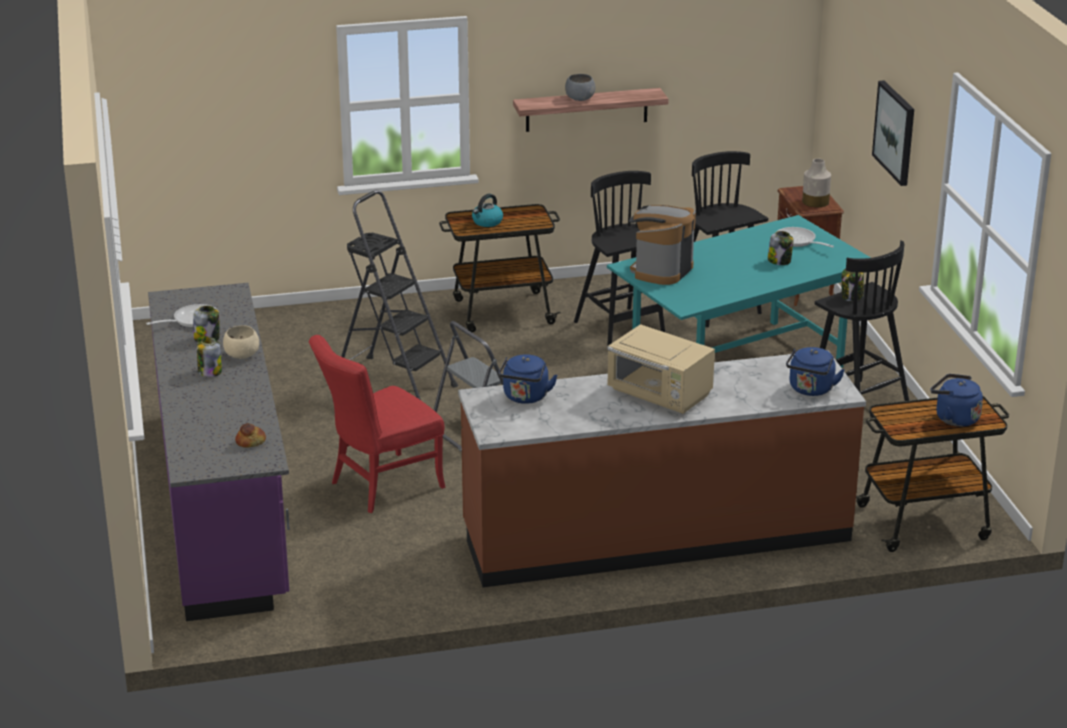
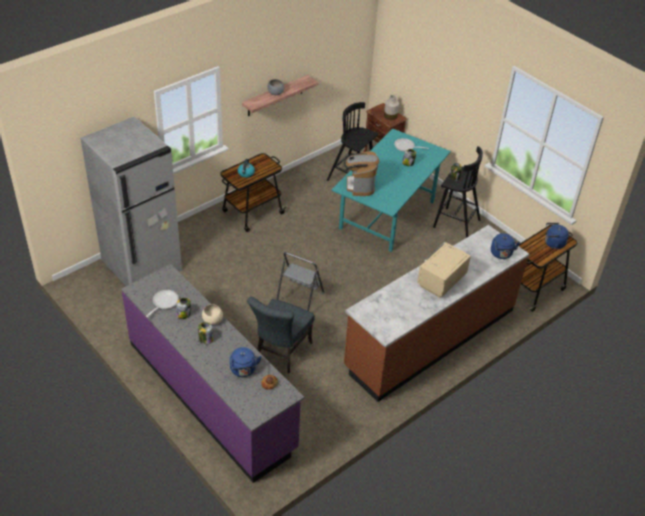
camera: 30 degrees left, 15 degrees up
red chair [309,335,446,513] -> grey chair [247,297,315,373]
step ladder [341,190,458,400] -> none
blue kettle [499,354,558,404] -> blue kettle moved to [230,347,262,377]
black stool [574,171,665,346] -> none
beige microwave [607,324,715,414] -> beige microwave turned 120 degrees clockwise [417,242,471,298]
picture [872,80,914,186] -> none
none -> grey fridge [80,117,182,286]

